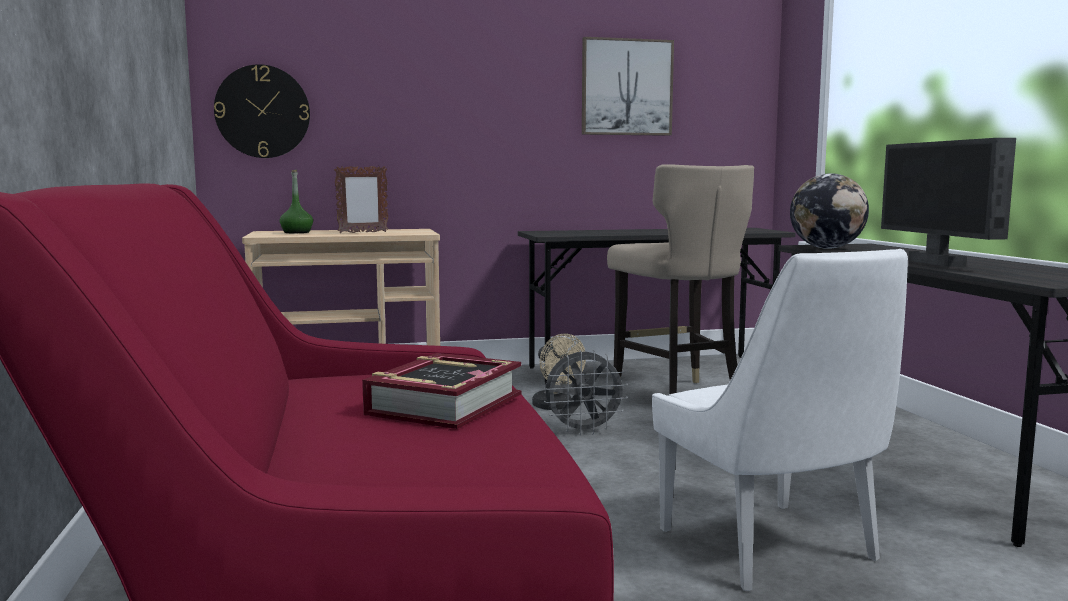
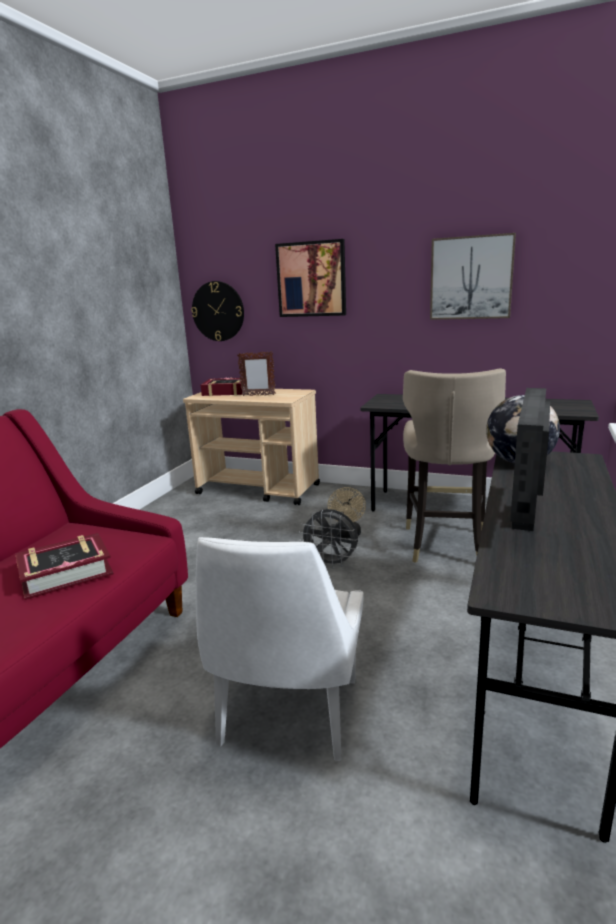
camera: 35 degrees right, 10 degrees up
green bottle [279,170,313,233] -> book [201,377,245,396]
none -> picture [275,239,346,317]

